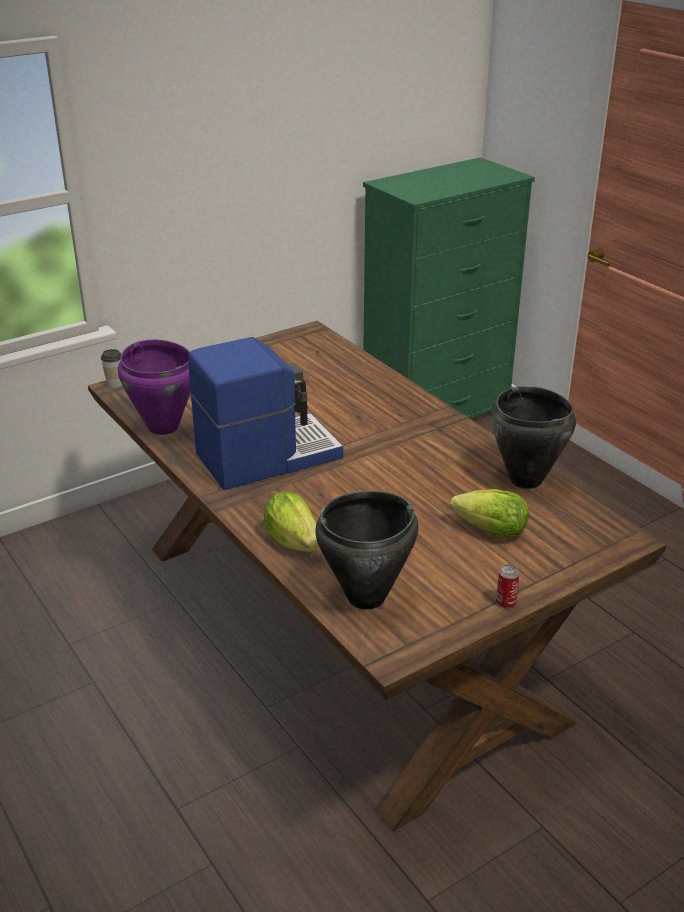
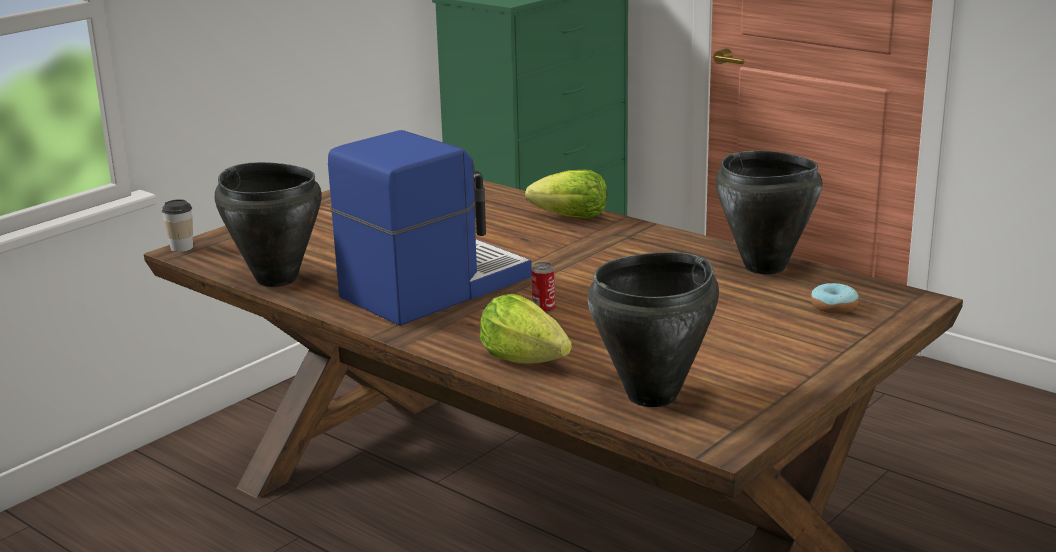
camera: 15 degrees left, 10 degrees down
purple cooking pot [118,339,191,435] -> black cooking pot [215,162,322,287]
lettuce [450,489,529,538] -> lettuce moved to [525,170,607,219]
can [496,564,520,608] -> can moved to [531,262,555,313]
none -> donut [811,283,859,314]

